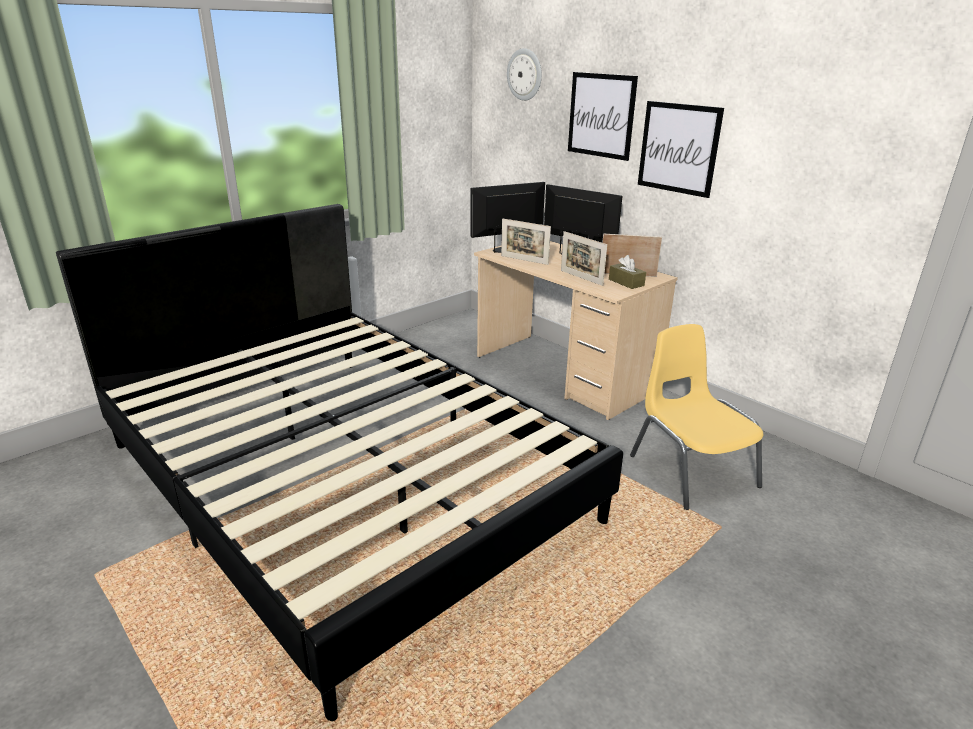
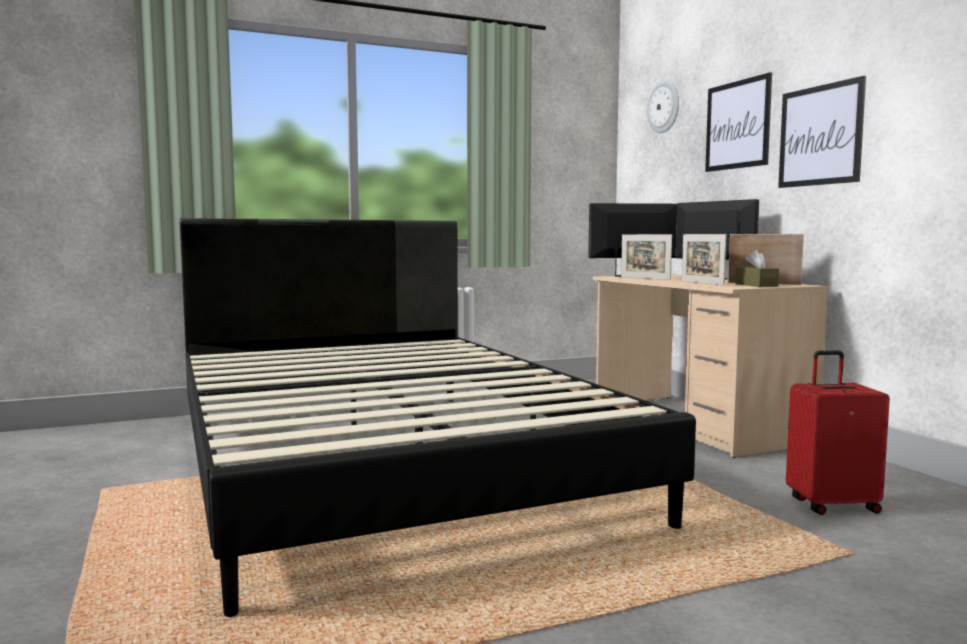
camera: 20 degrees right, 20 degrees down
yellow chair [630,324,763,510] -> red suitcase [786,350,890,515]

